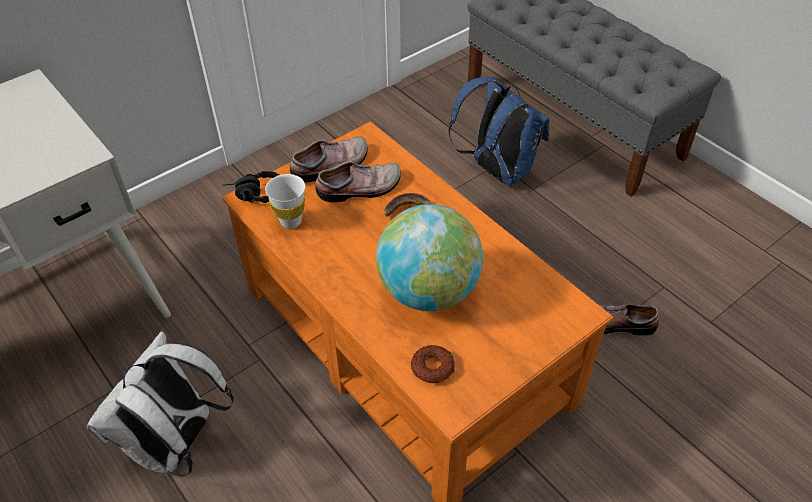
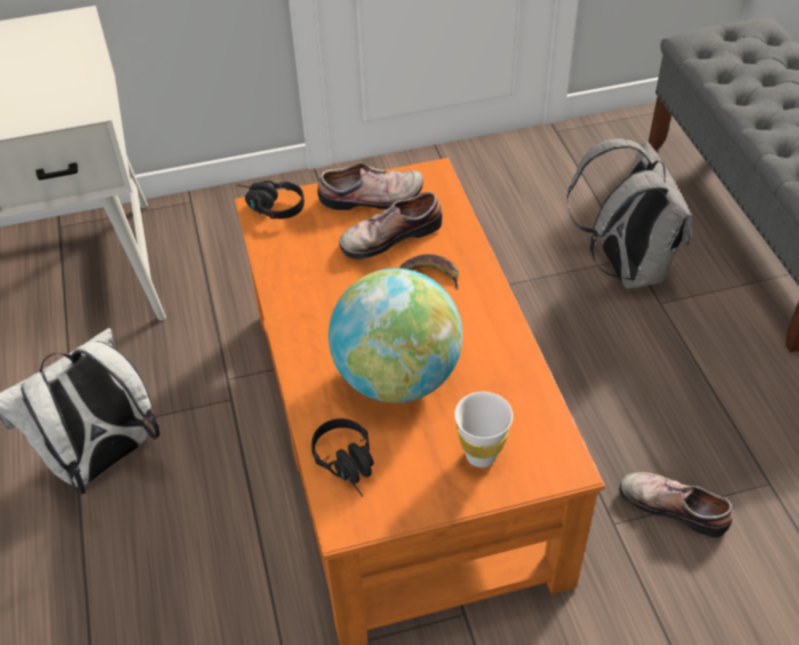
camera: 25 degrees right, 0 degrees up
white cup [265,174,305,229] -> white cup moved to [455,392,513,468]
shoe [315,161,401,202] -> shoe turned 150 degrees clockwise [339,192,442,259]
donut [411,345,454,383] -> black headphones [311,419,374,497]
blue backpack [448,76,550,186] -> grey backpack [567,138,692,289]

